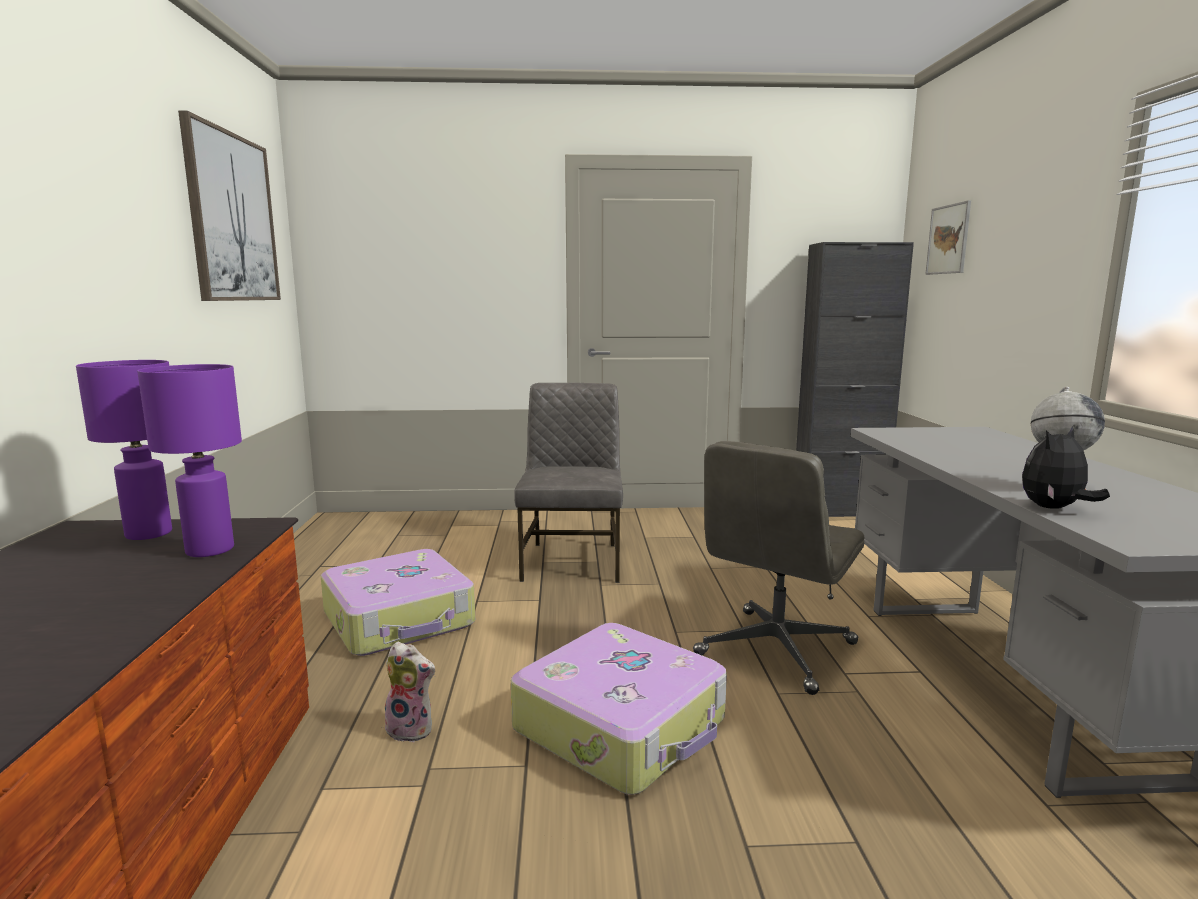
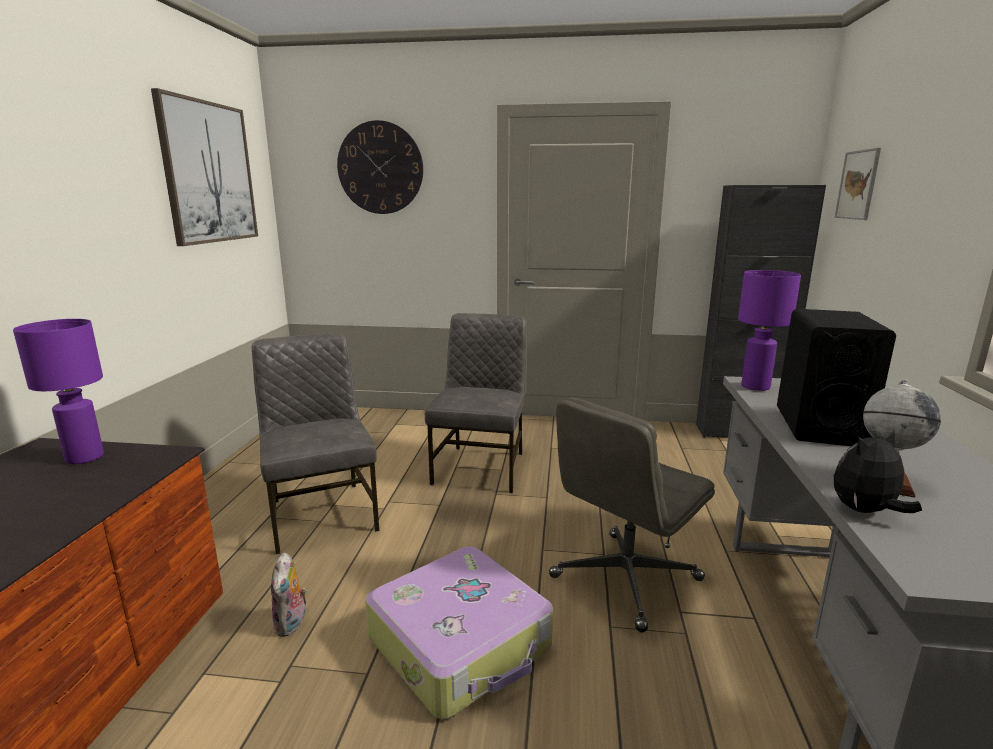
camera: 10 degrees right, 5 degrees up
purple table lamp [137,364,242,557] -> purple table lamp moved to [738,270,801,391]
suitcase [321,549,475,656] -> grey chair [252,333,380,554]
plush toy [385,642,436,743] -> plush toy turned 60 degrees clockwise [271,553,307,637]
none -> wall clock [337,120,423,214]
none -> black speaker [777,309,896,446]

